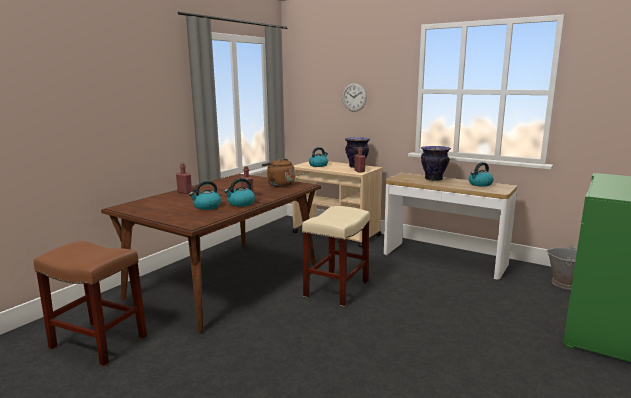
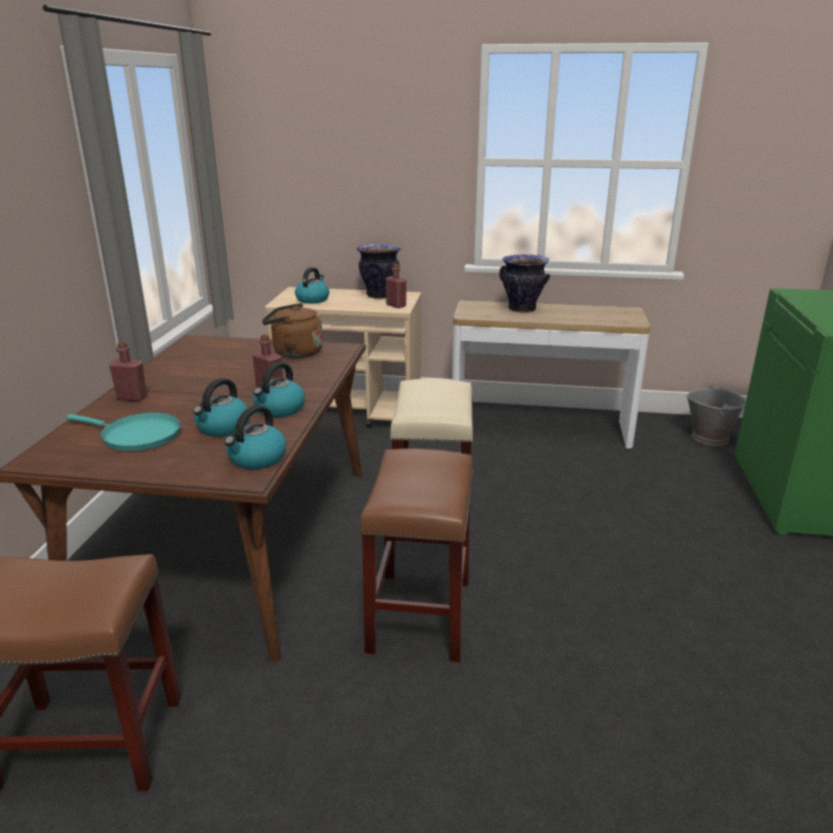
camera: 25 degrees left, 10 degrees up
wall clock [342,83,367,112] -> none
kettle [469,162,493,187] -> kettle moved to [225,405,286,469]
none -> turquoise frying pan [66,413,181,451]
none -> brown stool [359,448,473,663]

